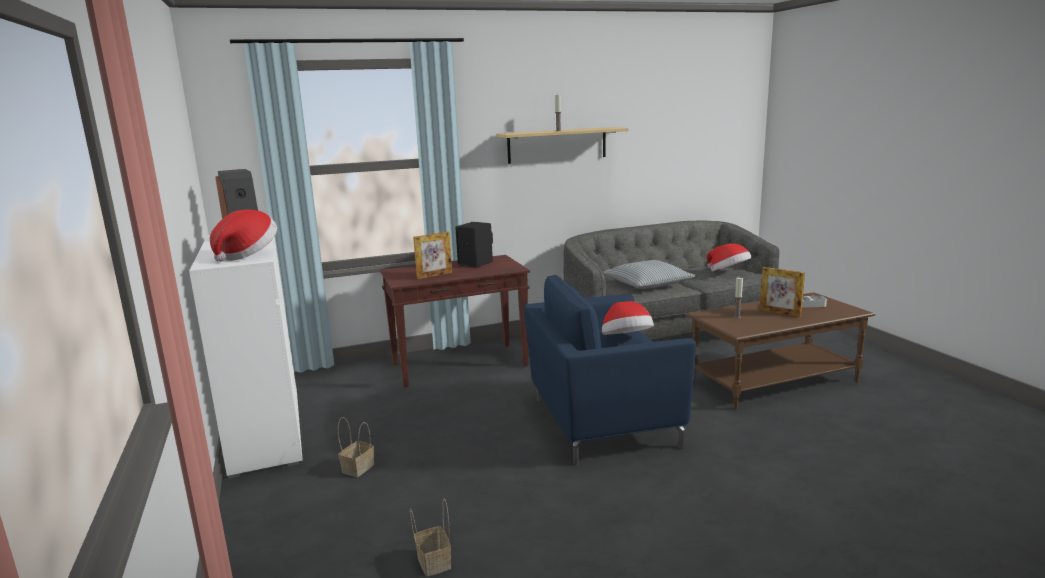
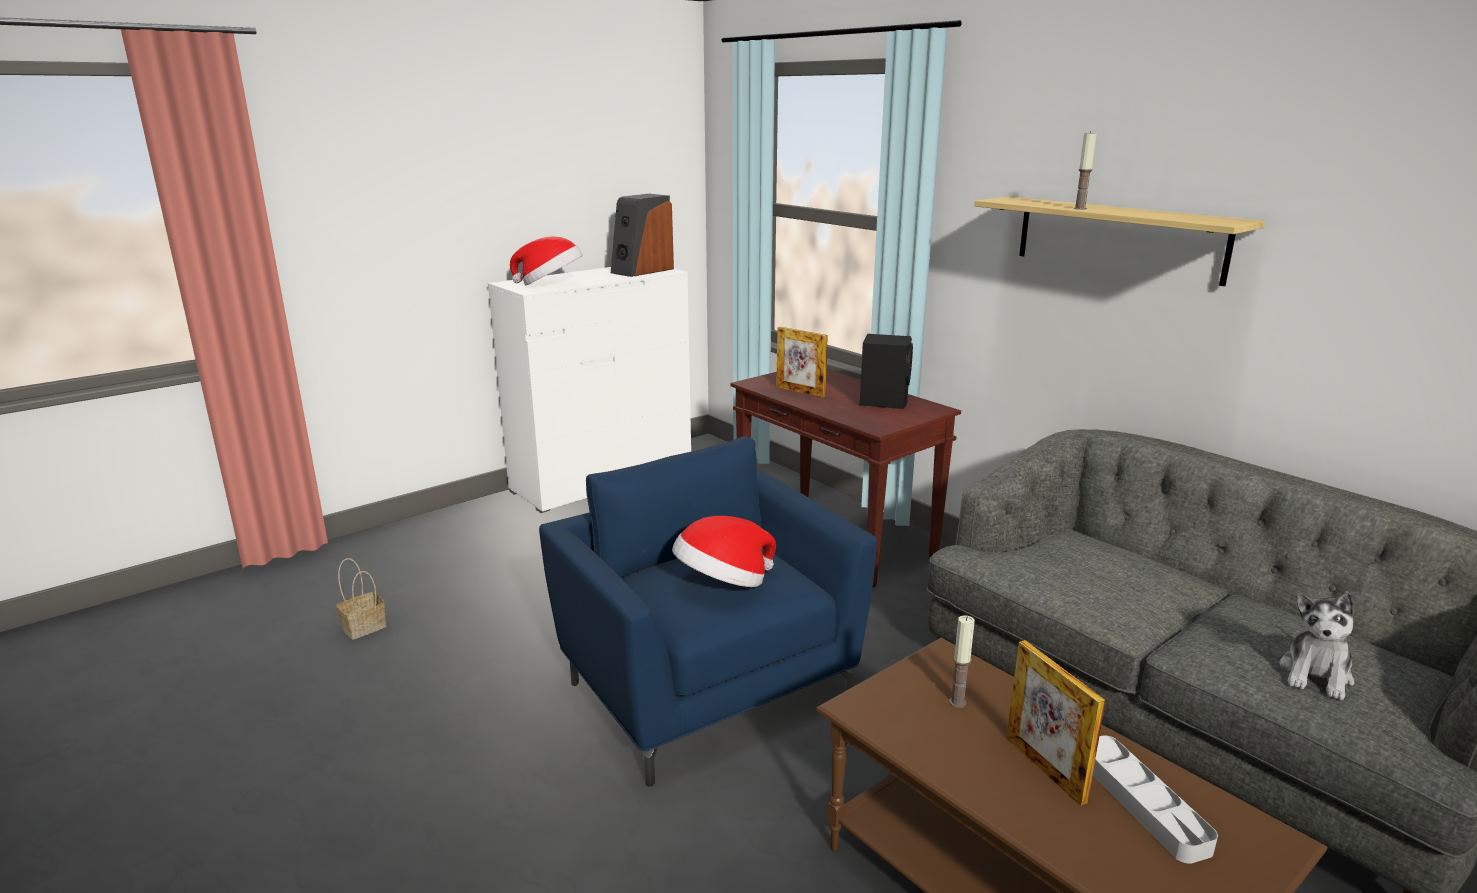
camera: 70 degrees right, 5 degrees up
basket [338,417,374,477] -> none
pillow [604,260,695,289] -> none
hat [707,244,752,272] -> plush toy [1279,591,1355,700]
picture frame [760,267,805,317] -> picture frame turned 45 degrees counterclockwise [1006,640,1106,806]

